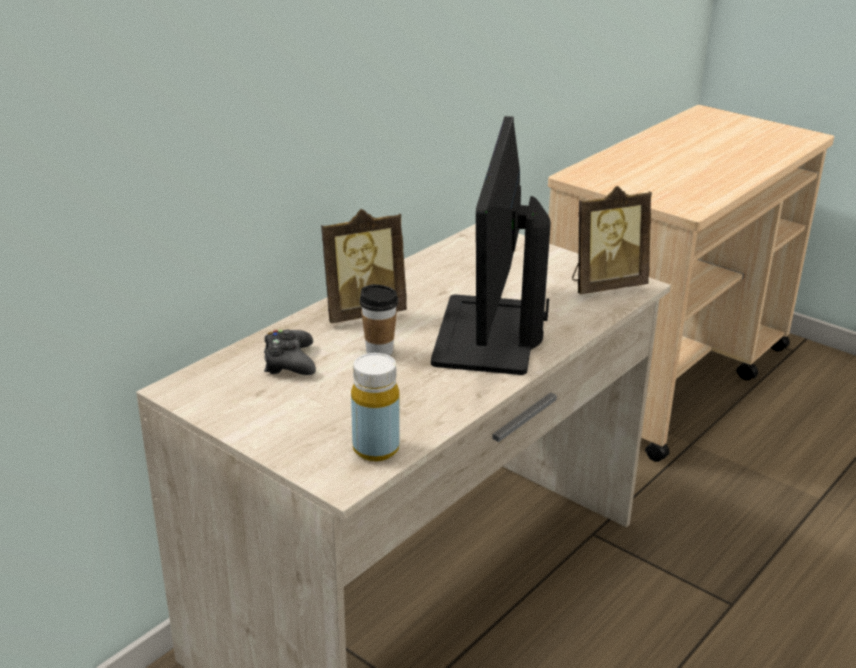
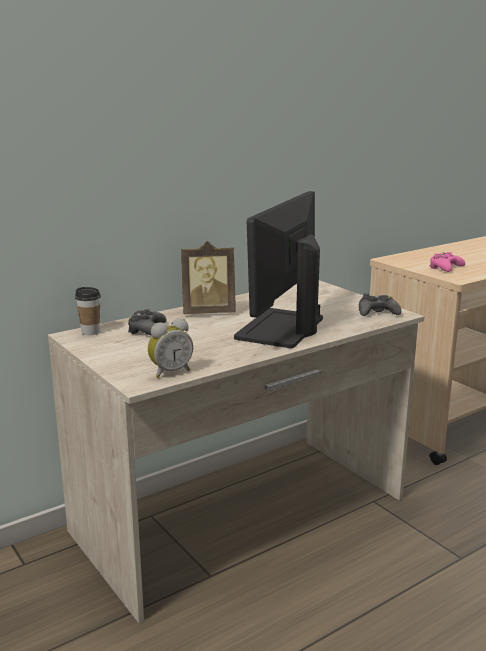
camera: 15 degrees right, 10 degrees down
yellow bottle [351,353,400,461] -> alarm clock [148,318,193,378]
cup [360,284,398,356] -> cup moved to [75,287,101,335]
picture frame [572,186,652,294] -> black game controller [359,293,401,316]
none -> pink game controller [429,252,465,272]

